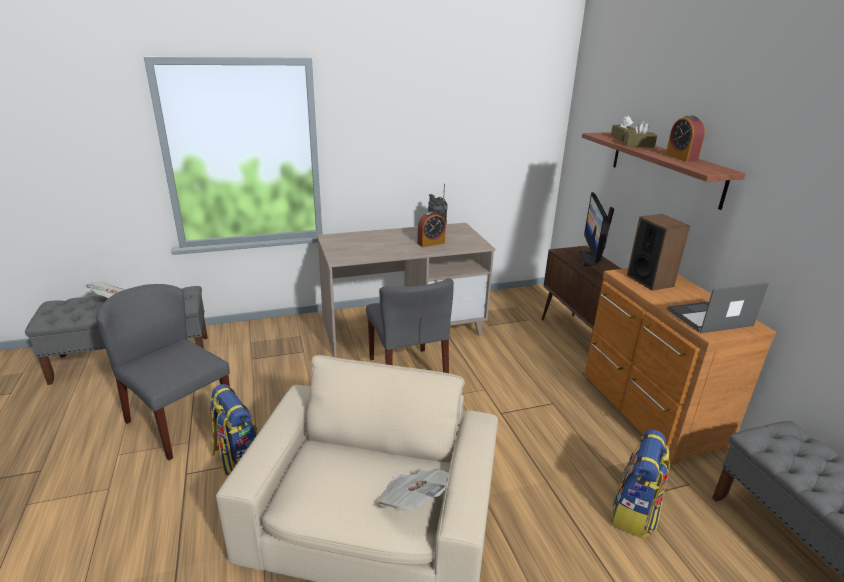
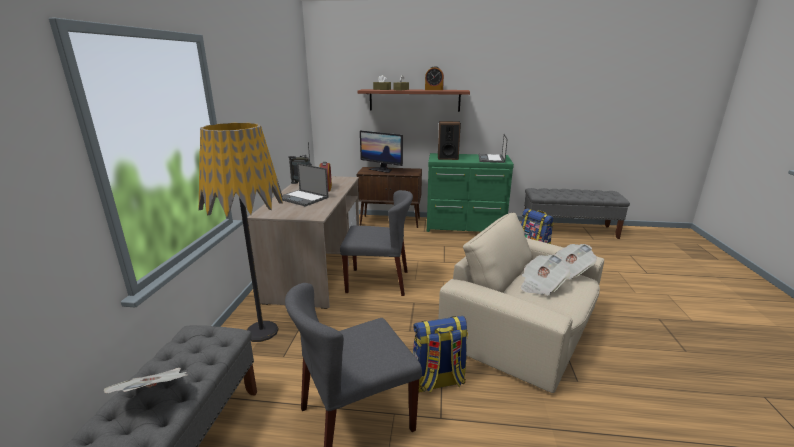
camera: 65 degrees left, 5 degrees down
brown dresser [584,268,776,466] -> green dresser [427,153,514,232]
none -> floor lamp [199,123,283,342]
none -> laptop [282,163,329,207]
none -> newspaper [521,254,570,296]

